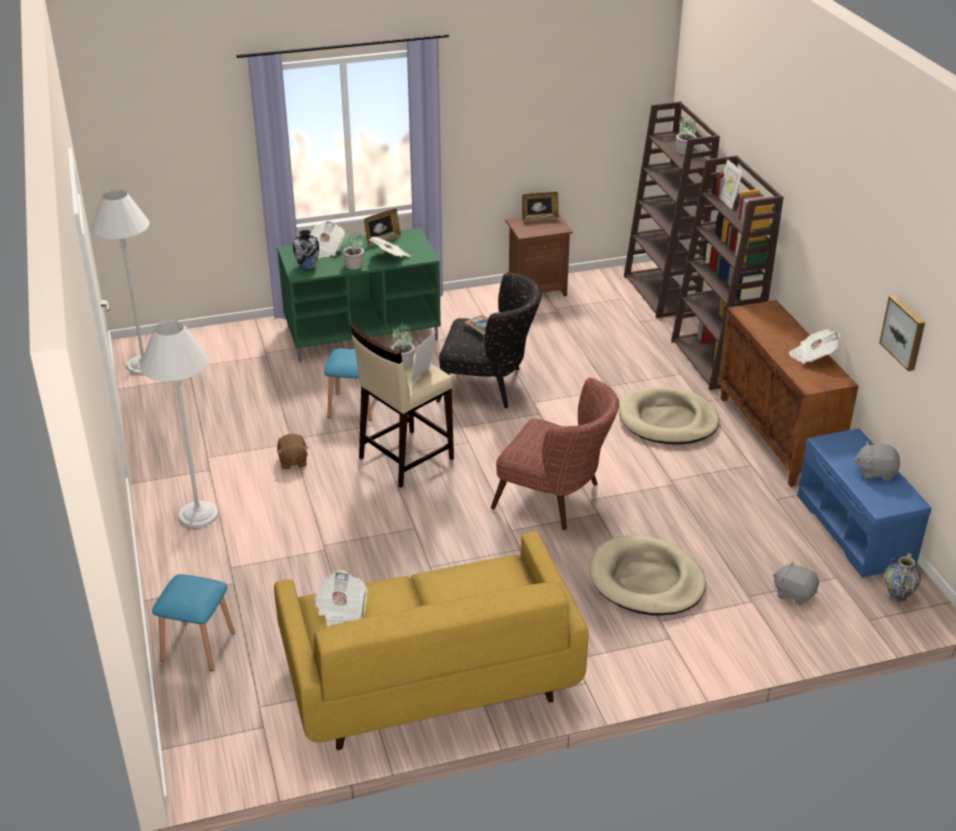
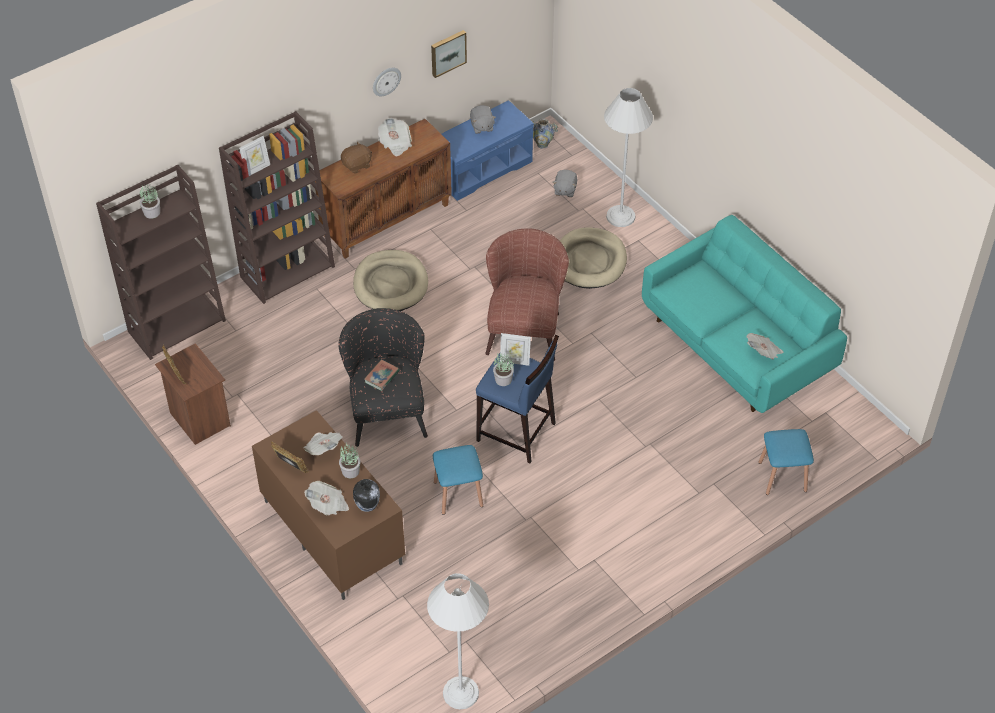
camera: 110 degrees left, 15 degrees up
white floor lamp [140,320,219,528] -> white floor lamp moved to [604,88,653,227]
yellow sofa [274,532,588,750] -> turquoise sofa [642,215,847,413]
green tv stand [277,228,441,362] -> brown tv stand [252,410,405,600]
brown plush toy [277,434,308,469] -> brown plush toy moved to [341,141,372,174]
beige stool [350,324,454,488] -> blue stool [476,334,559,463]
none -> wall clock [373,68,401,96]

